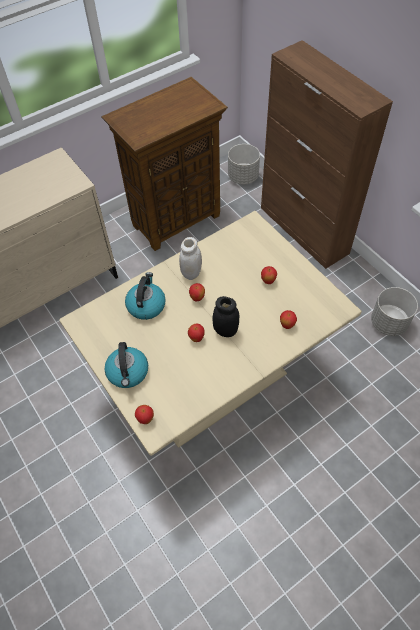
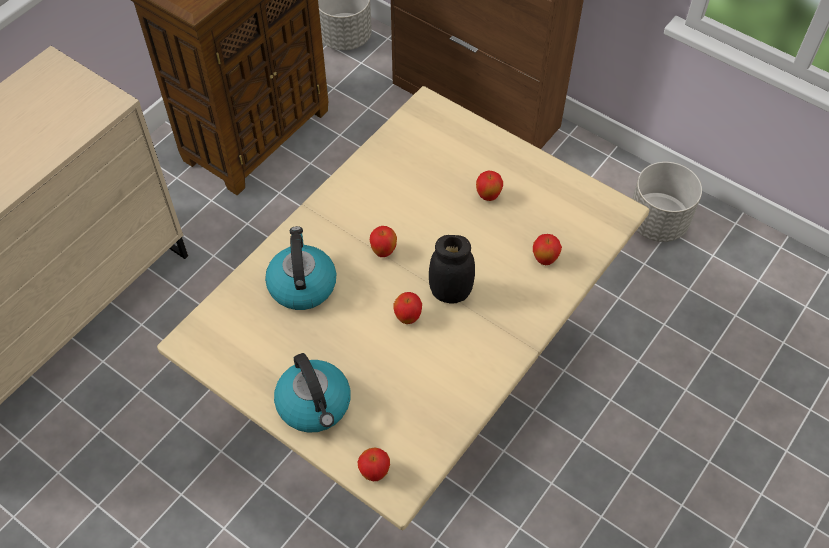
camera: 20 degrees left, 0 degrees up
white jar [179,237,202,280] -> none

